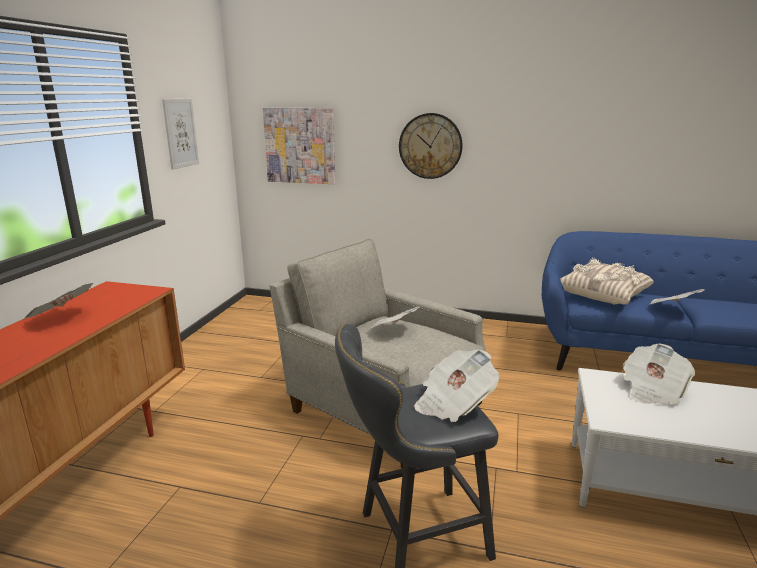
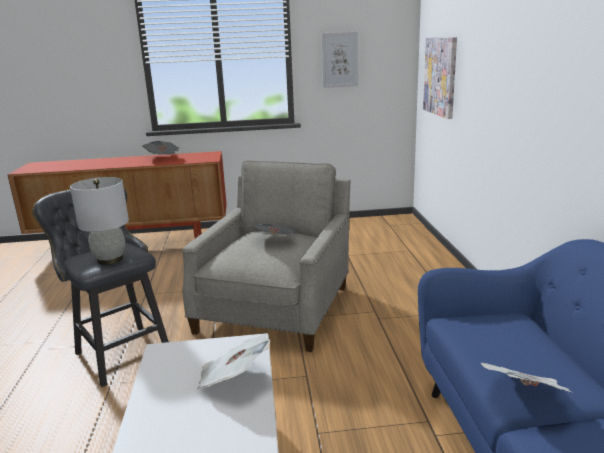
camera: 70 degrees right, 0 degrees up
wall clock [399,113,463,179] -> none
newspaper [414,350,499,422] -> white table lamp [70,177,129,265]
beige pillow [560,257,654,305] -> none

